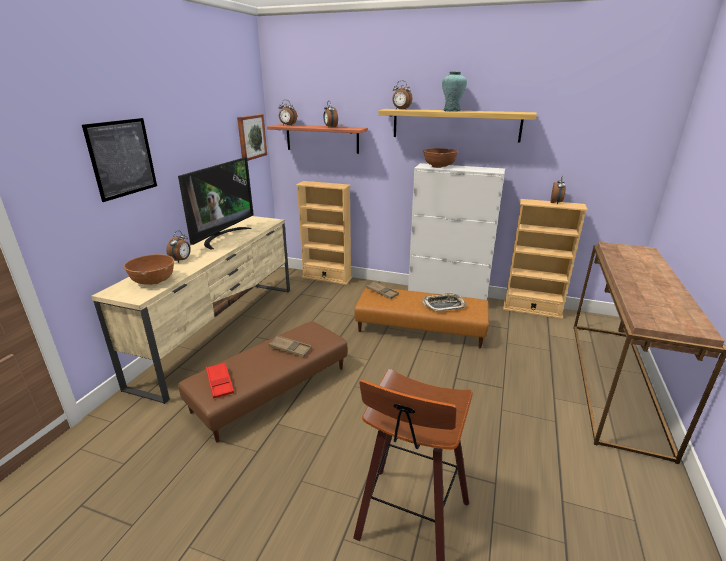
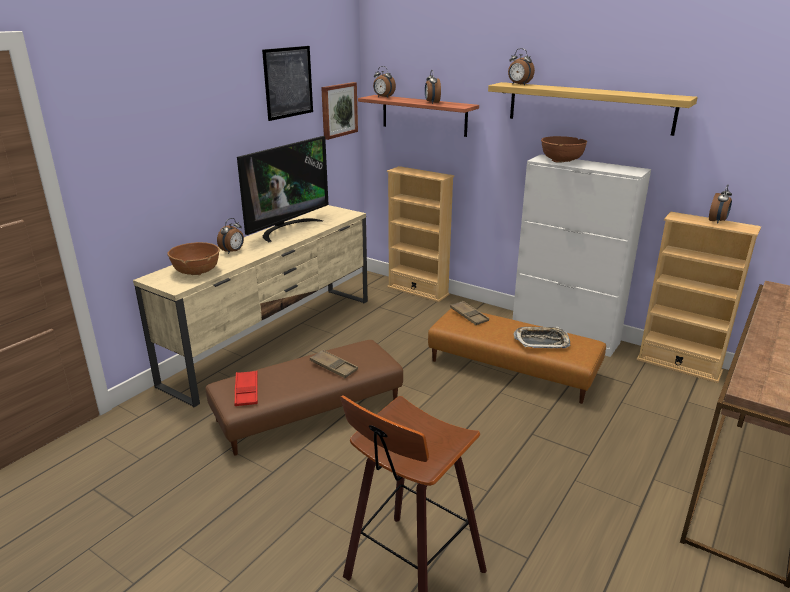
camera: 15 degrees right, 0 degrees up
picture [82,118,157,202] -> picture moved to [262,46,313,121]
turquoise vase [442,71,467,112] -> none

